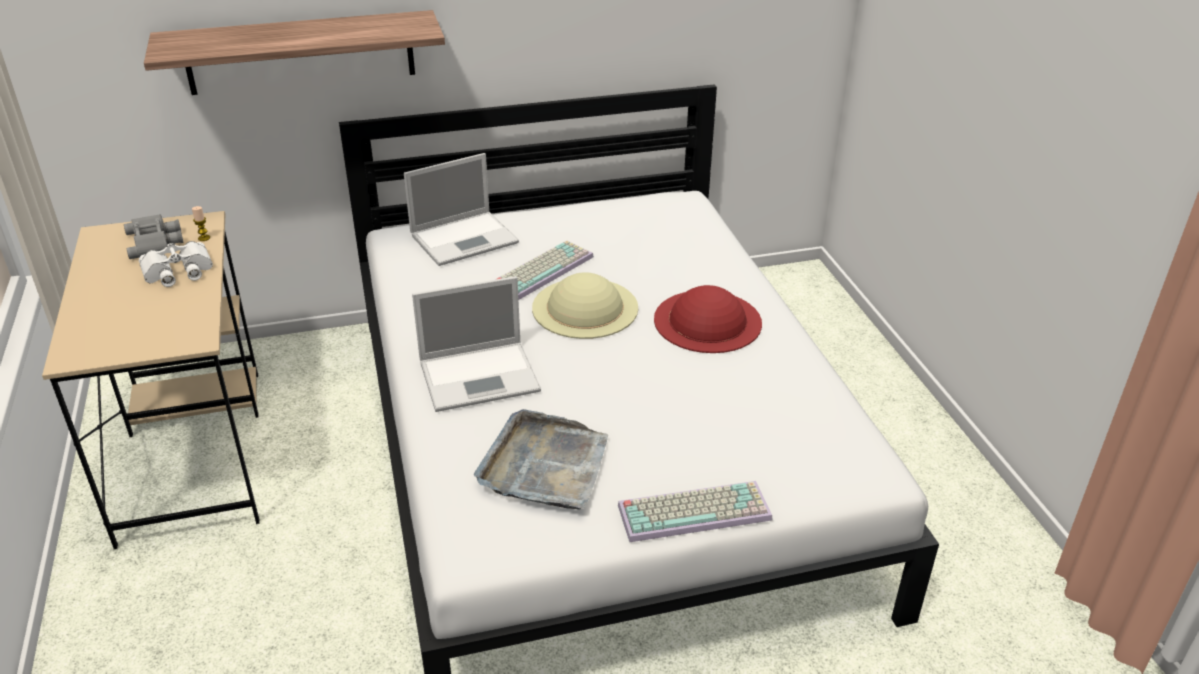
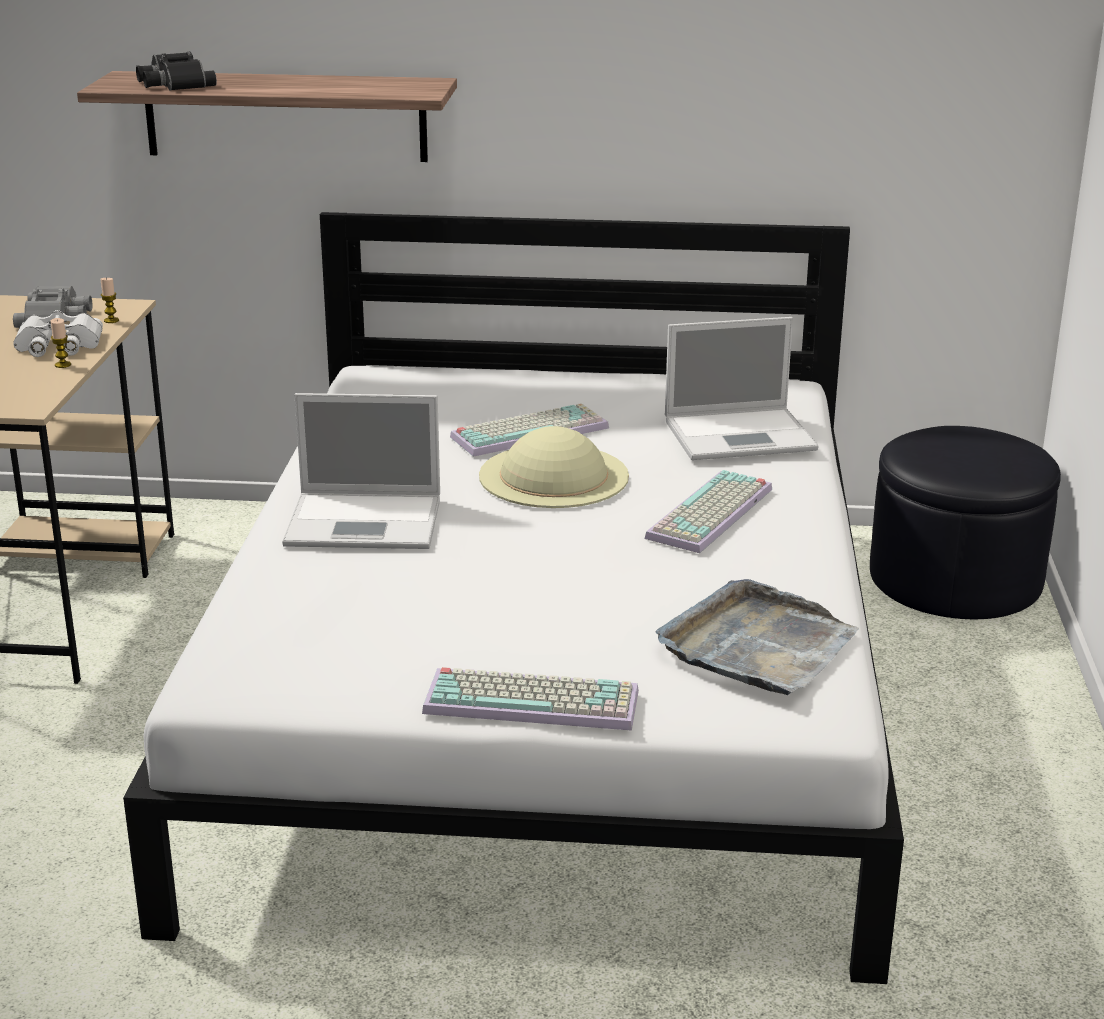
camera: 20 degrees right, 10 degrees down
laptop [404,153,519,266] -> laptop moved to [665,317,819,460]
grey tray [474,409,608,510] -> grey tray moved to [655,579,859,695]
red hat [654,285,762,353] -> keyboard [645,470,772,553]
none -> candle [50,318,71,368]
none -> black binoculars [136,51,217,90]
none -> black ottoman [870,426,1061,619]

